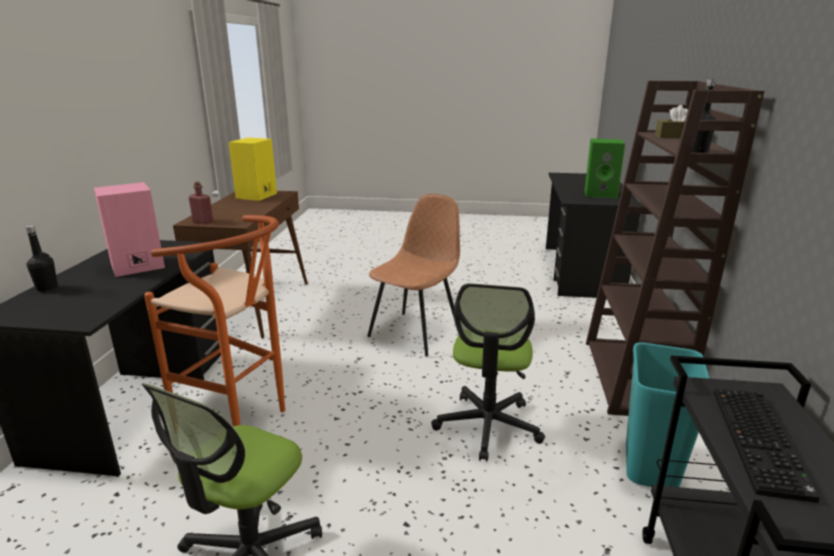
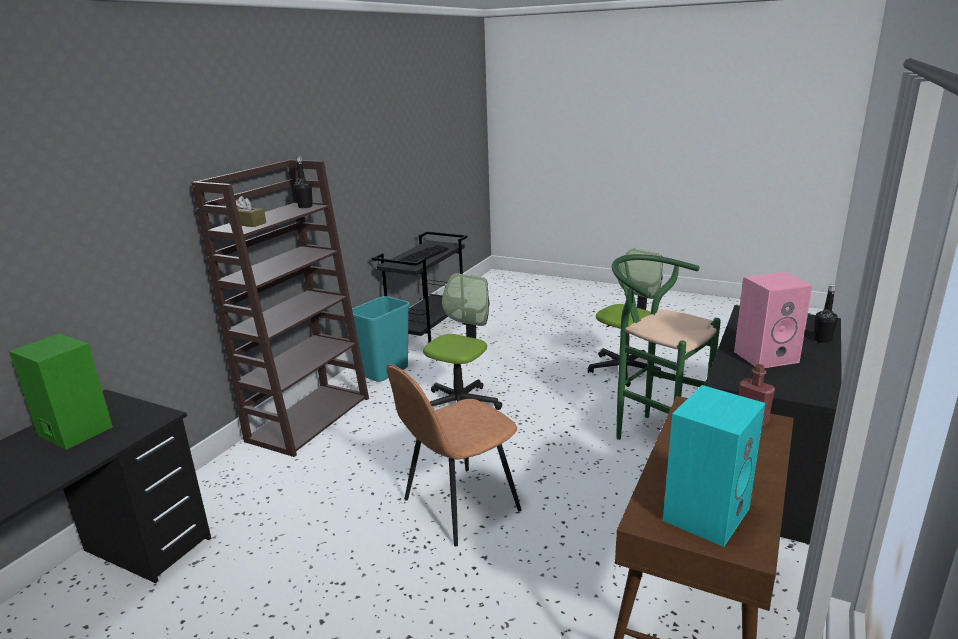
camera: 160 degrees left, 0 degrees up
orange stool [144,215,285,426] -> green stool [612,254,721,440]
yellow speaker [228,138,277,201] -> turquoise speaker [663,385,765,547]

